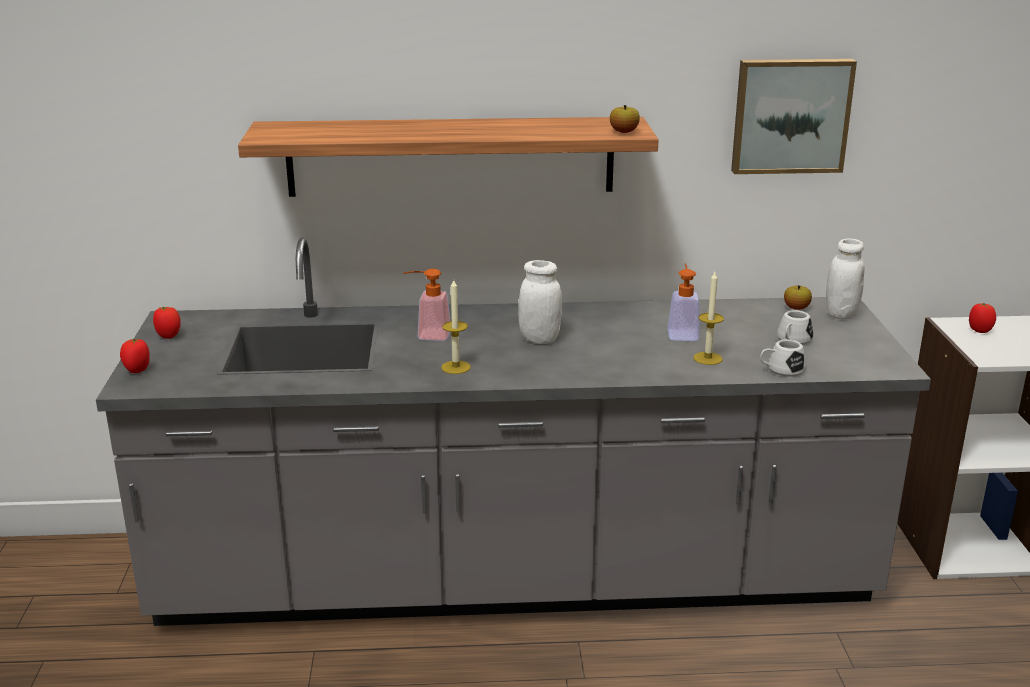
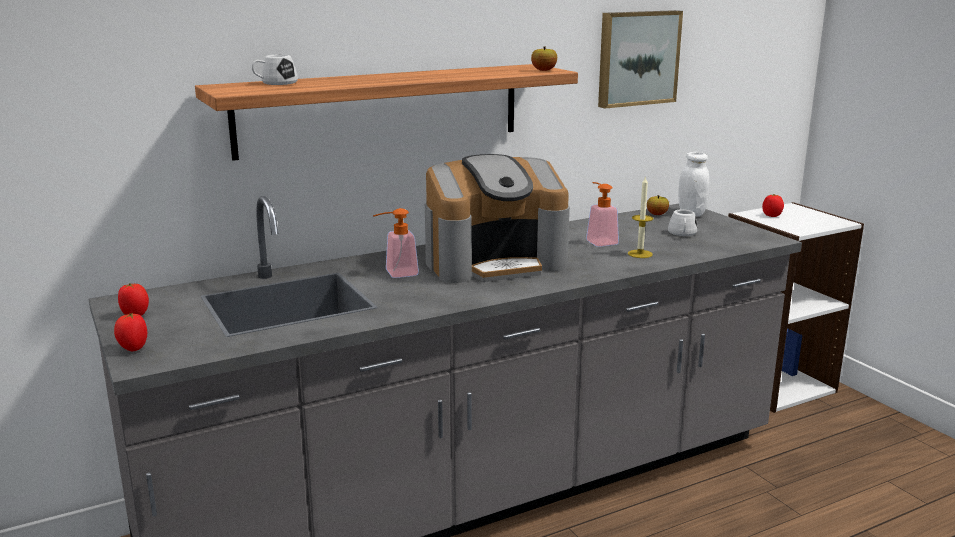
camera: 25 degrees left, 5 degrees down
candle [441,280,471,374] -> none
white jar [518,260,562,344] -> coffee machine [425,154,570,283]
white mug [760,339,806,377] -> white mug moved to [252,54,298,85]

